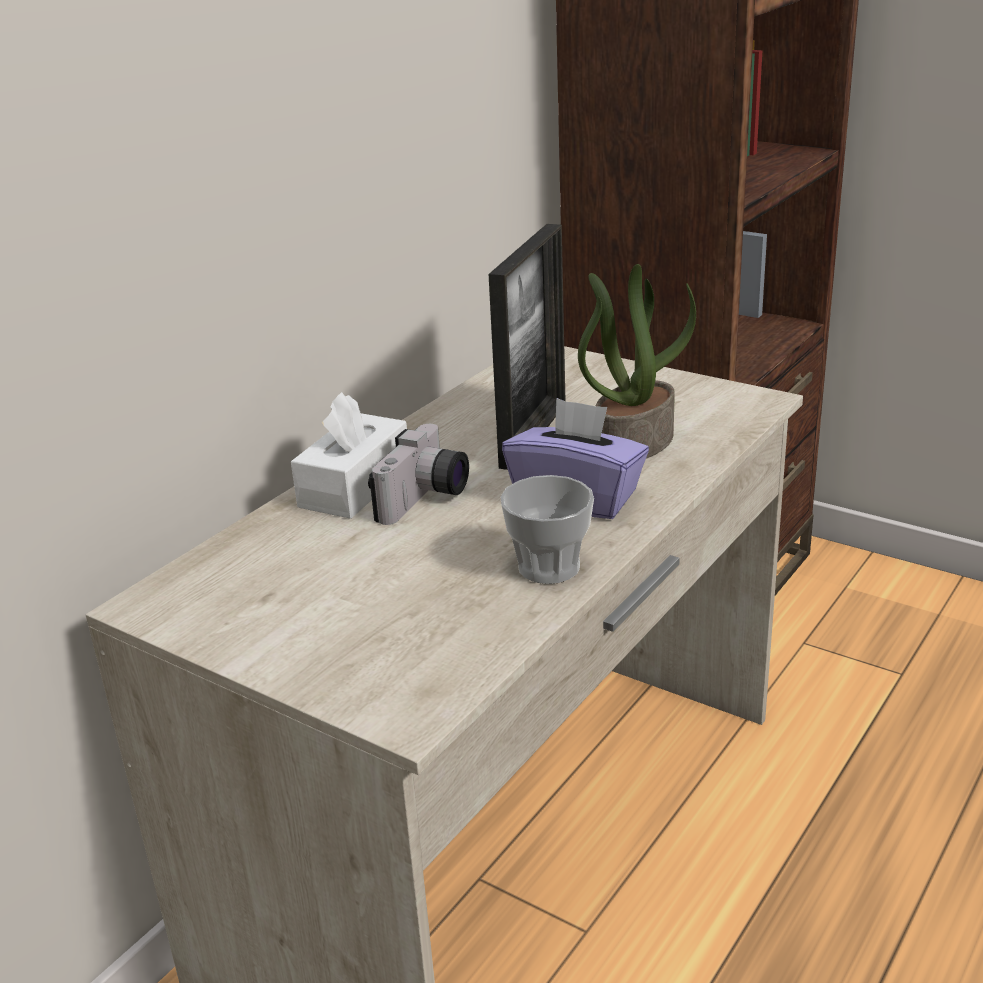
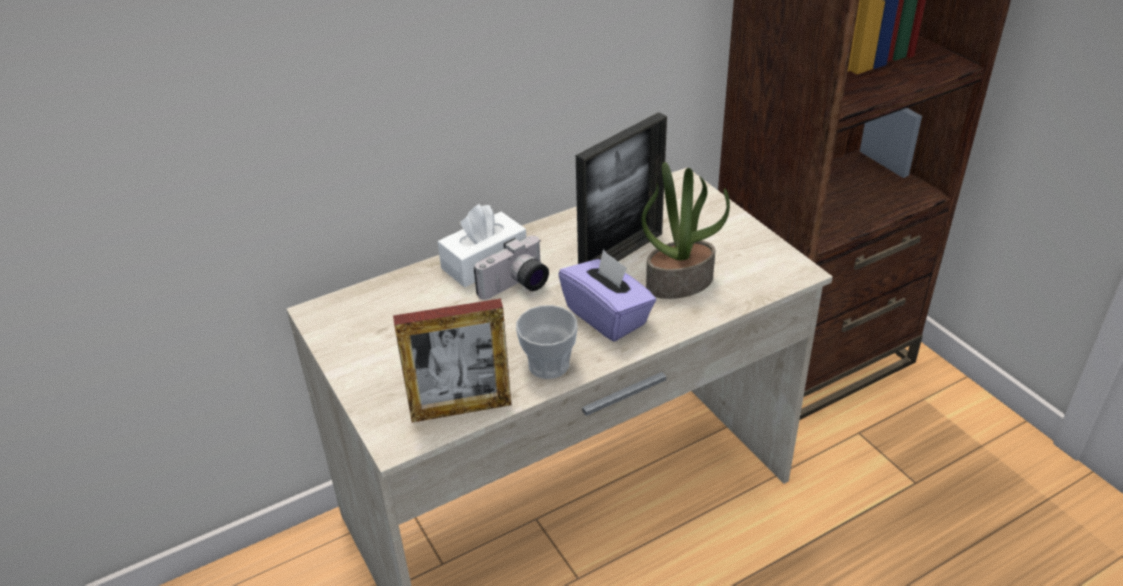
camera: 25 degrees right, 10 degrees up
none -> picture frame [393,299,511,422]

